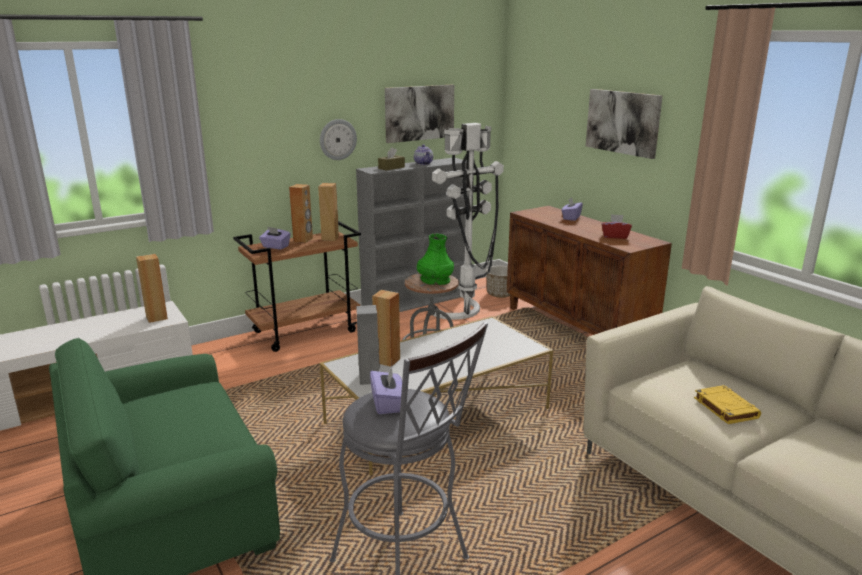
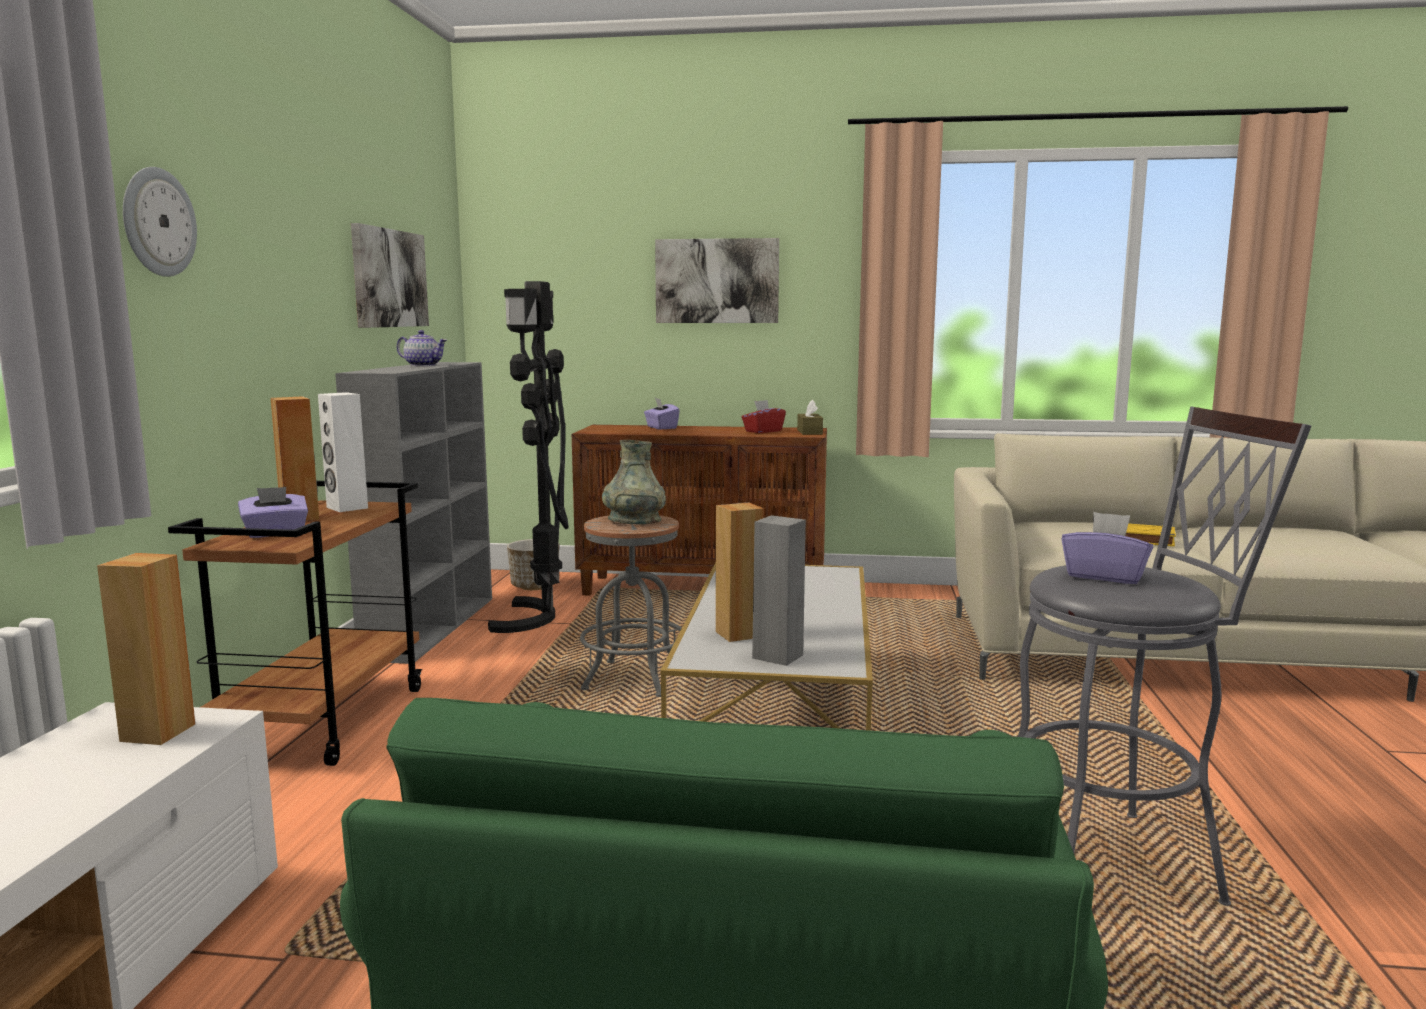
camera: 50 degrees left, 10 degrees down
brown speaker [318,183,339,241] -> white speaker [318,392,368,512]
wall clock [320,119,357,160] -> wall clock moved to [123,167,197,277]
brown tissue box [378,147,405,171] -> brown tissue box moved to [797,400,823,435]
green vase [417,234,454,285] -> grey vase [602,440,666,525]
white floor lamp [432,123,504,320] -> black floor lamp [488,281,569,633]

